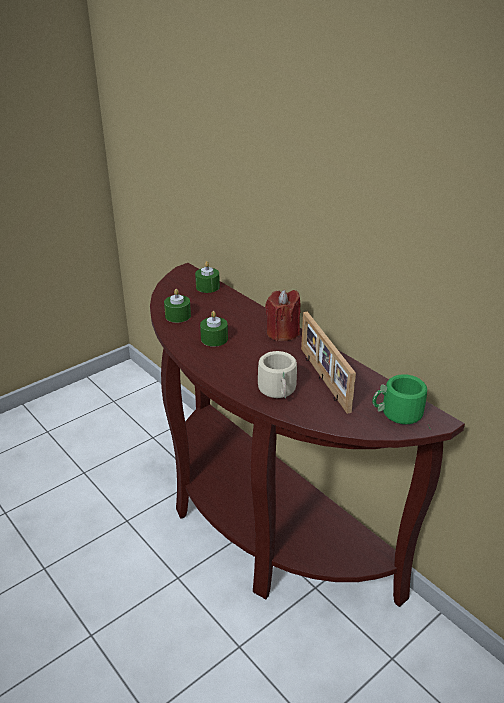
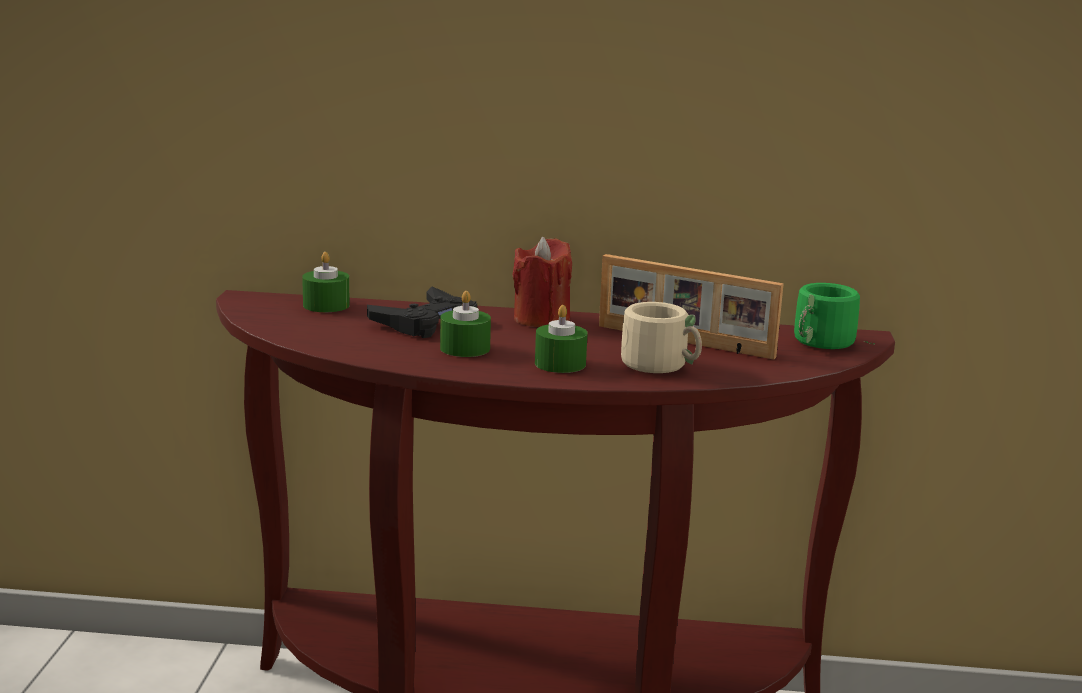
camera: 45 degrees left, 15 degrees down
green candle [164,289,191,323] -> green candle moved to [535,305,588,373]
none -> black game controller [367,287,477,338]

